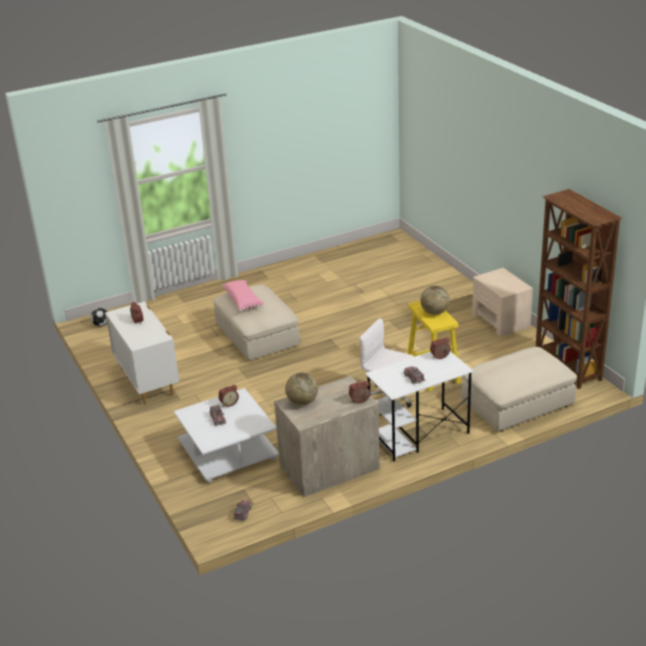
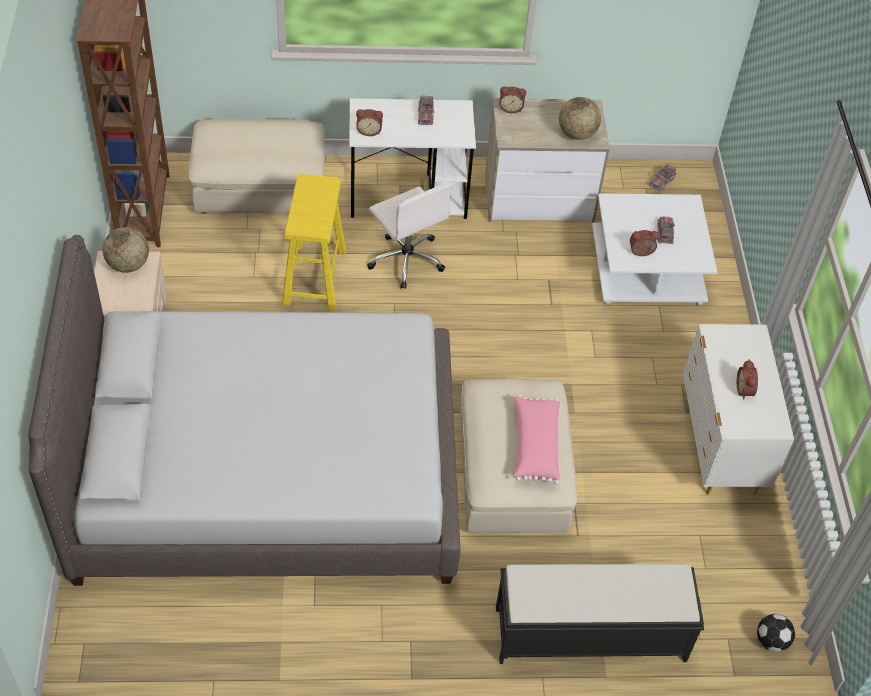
camera: 160 degrees left, 20 degrees up
globe [420,286,450,315] -> globe moved to [103,227,149,273]
none -> grey bed [28,235,460,586]
none -> black bench [496,564,704,664]

